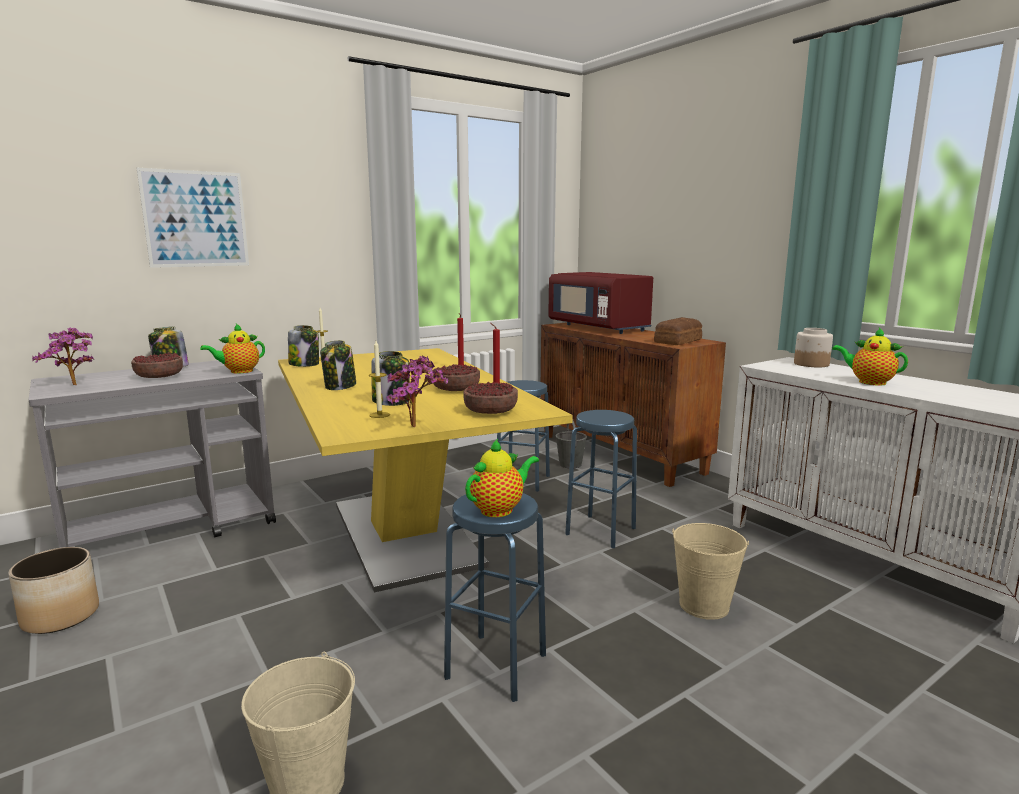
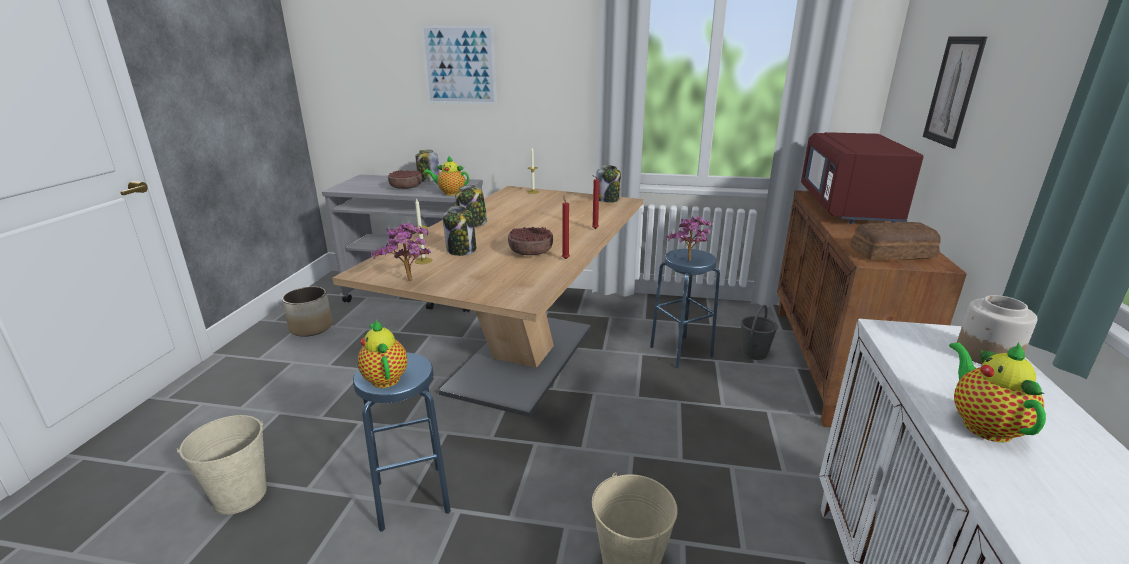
camera: 45 degrees right, 10 degrees up
potted plant [32,328,95,385] -> potted plant moved to [666,216,712,261]
yellow dining table [278,348,573,592] -> brown dining table [333,186,643,417]
jar [288,325,319,367] -> jar moved to [596,165,621,203]
bowl [463,382,518,414] -> none
teapot [465,439,539,517] -> teapot turned 120 degrees counterclockwise [357,319,407,388]
blue stool [565,410,637,548] -> none
none -> picture [923,36,987,149]

